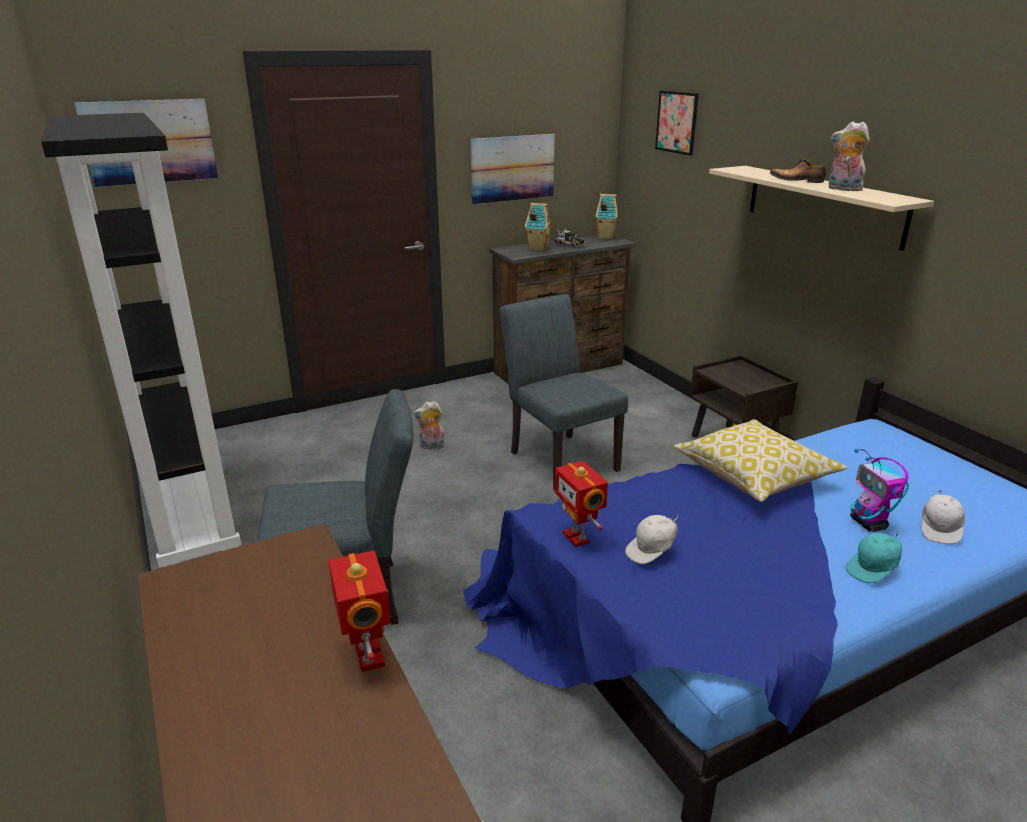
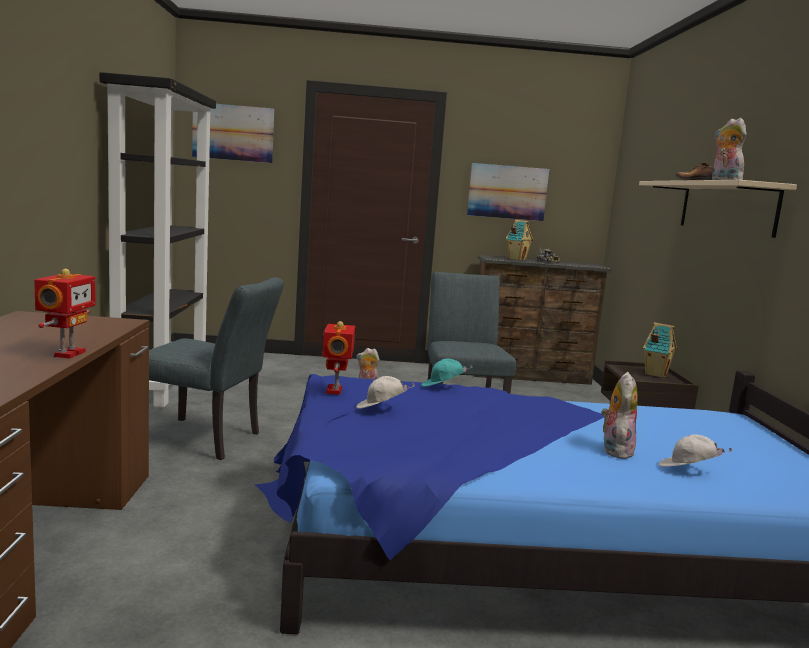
camera: 25 degrees right, 15 degrees down
toy house [596,194,618,239] -> toy house moved to [643,322,677,378]
picture [655,91,699,156] -> none
pillow [673,419,848,502] -> none
turquoise cap [846,532,902,583] -> turquoise cap moved to [421,359,472,387]
toy robot [850,449,909,532] -> plush toy [601,372,638,459]
white cap [921,489,965,544] -> white cap turned 60 degrees clockwise [658,434,733,467]

